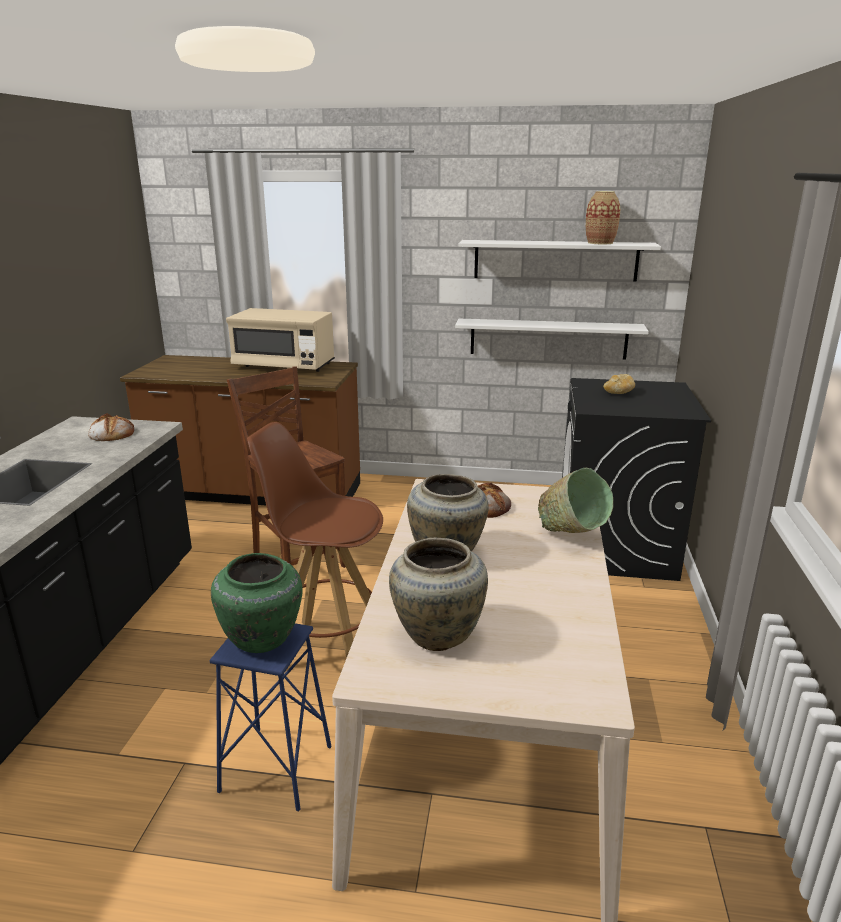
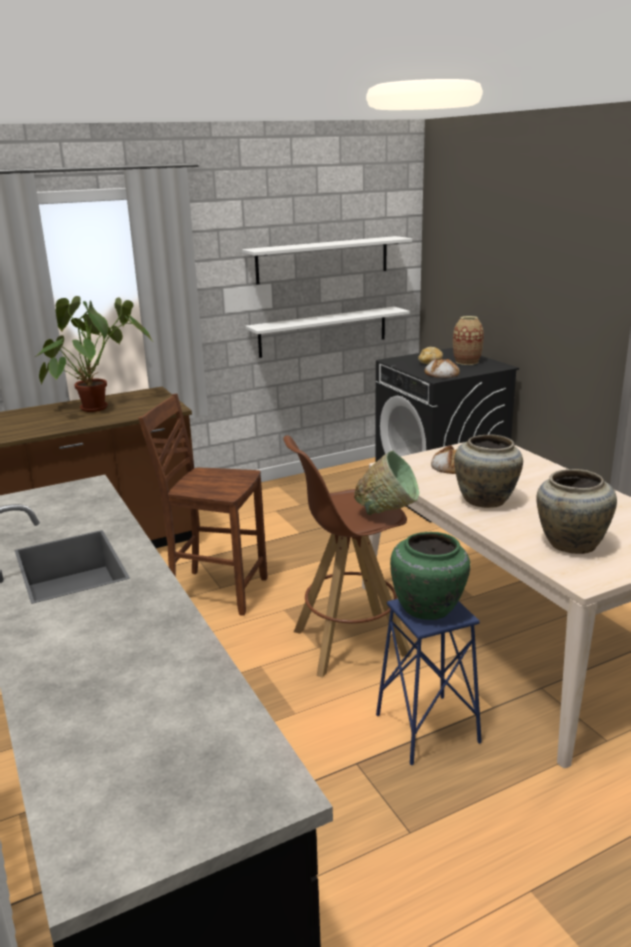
camera: 35 degrees left, 0 degrees up
bread [88,413,134,441] -> bread moved to [424,358,460,378]
beige microwave [226,308,335,372] -> potted plant [35,296,152,412]
green bowl [538,468,613,533] -> green bowl moved to [354,451,420,515]
vase [586,191,620,244] -> vase moved to [453,316,484,365]

